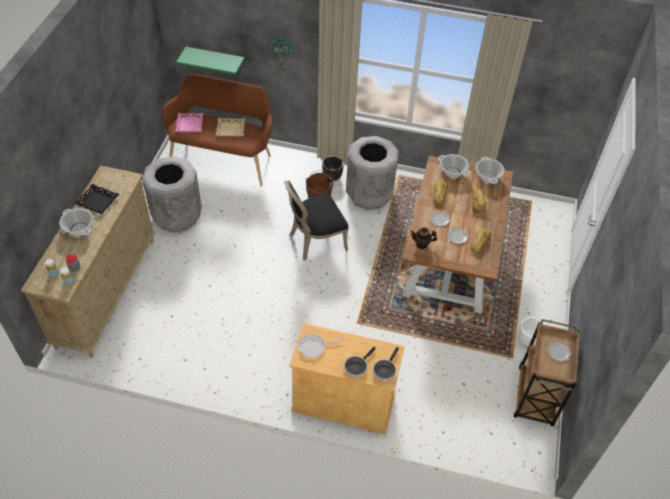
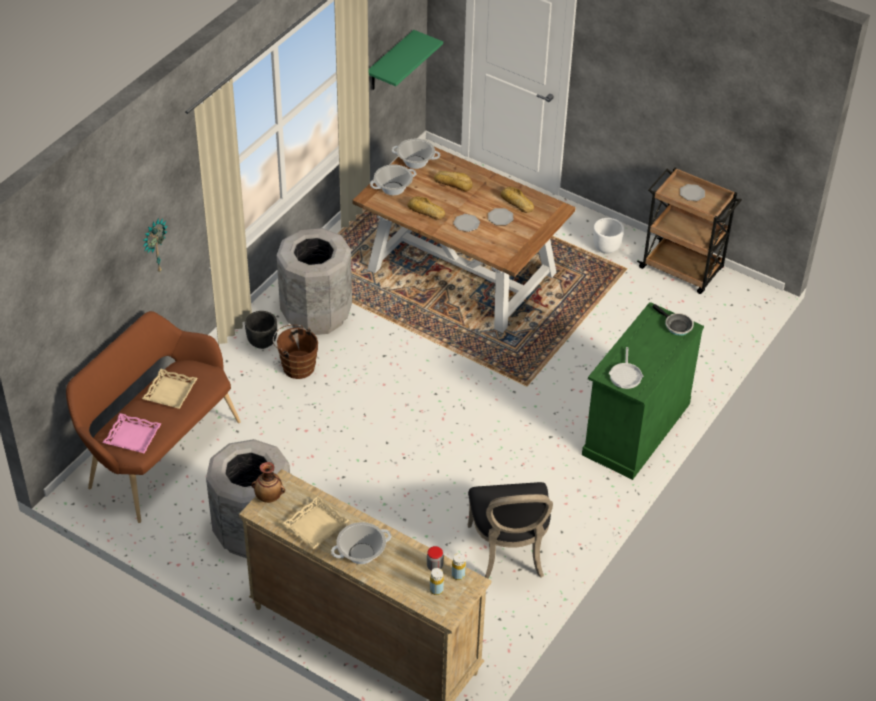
camera: 70 degrees left, 5 degrees down
black tray [74,184,119,214] -> beige tray [282,496,349,549]
green shelf [176,47,244,75] -> green shelf moved to [369,30,443,90]
black chair [284,180,349,261] -> black chair moved to [468,482,553,579]
beige cabinet [289,323,405,434] -> green cabinet [582,302,704,480]
frying pan [344,347,376,377] -> none
teapot [410,227,437,249] -> none
none -> vase [251,462,285,503]

